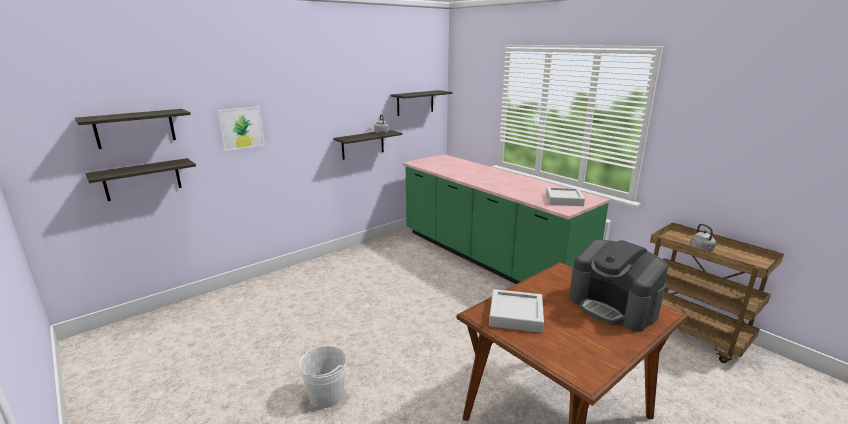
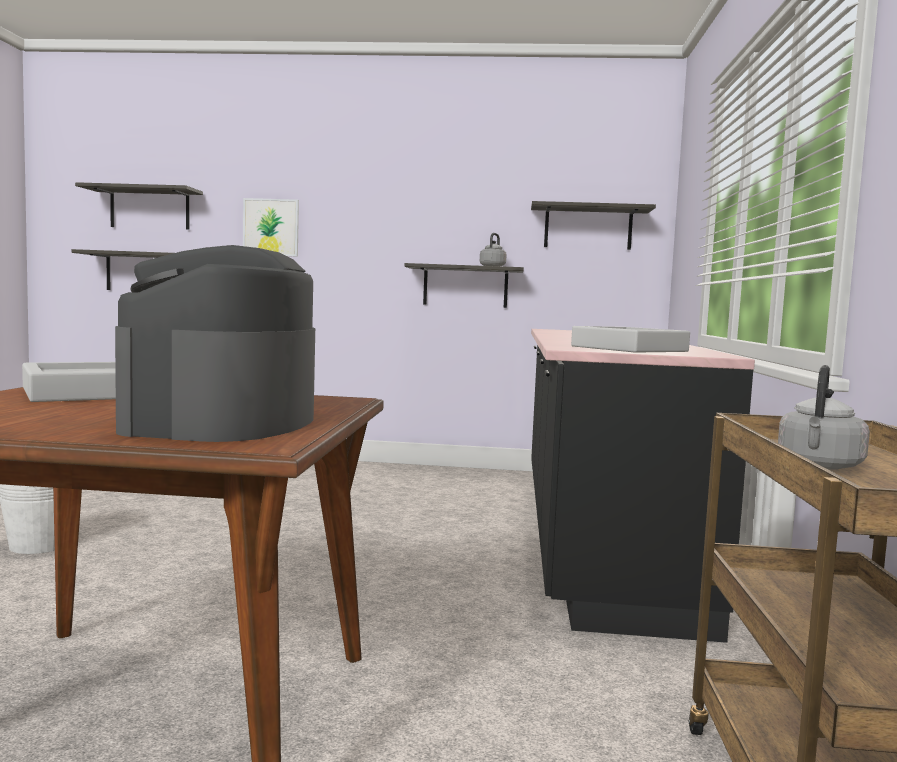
camera: 45 degrees right, 15 degrees down
green counter [402,154,610,284] -> black counter [531,329,755,643]

